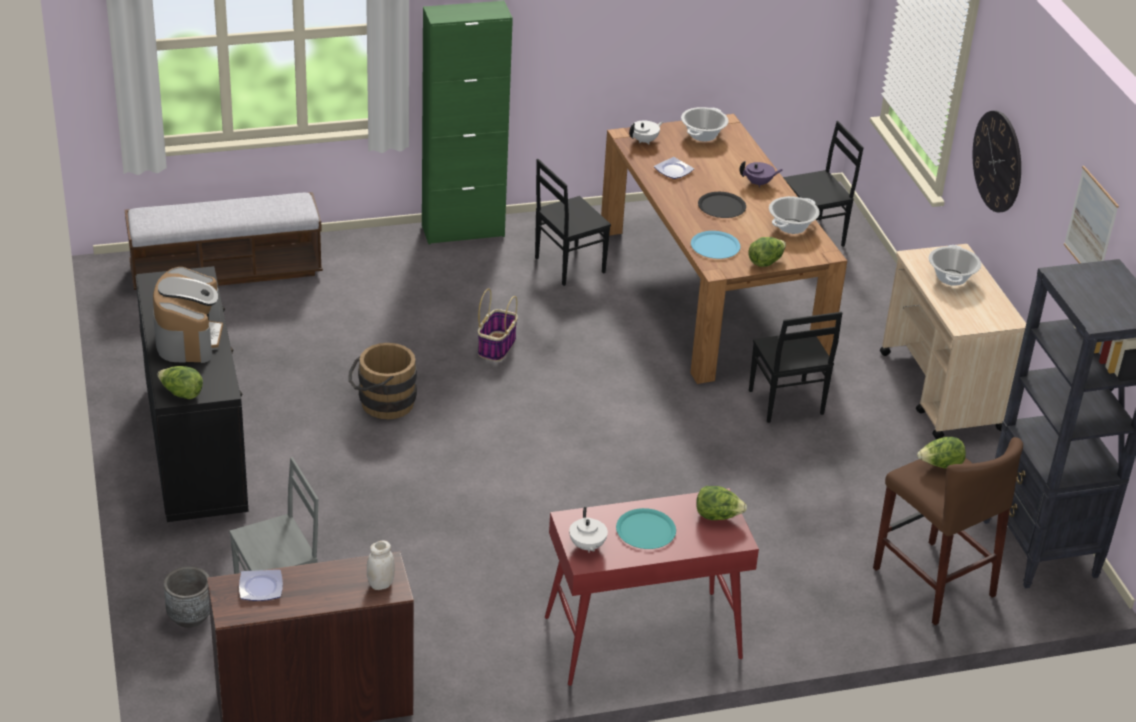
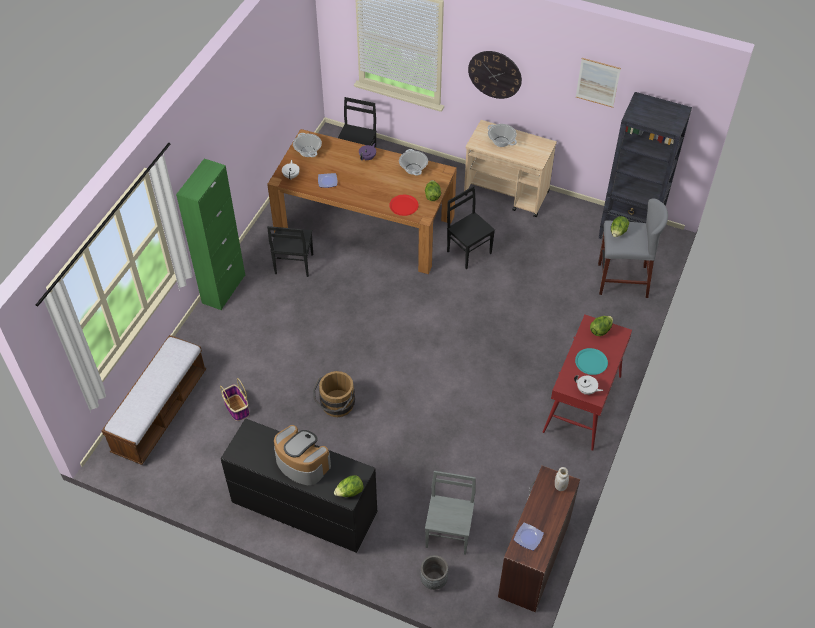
camera: 50 degrees left, 15 degrees up
basket [478,289,518,361] -> basket moved to [220,378,250,421]
blue plate [691,231,740,259] -> red plate [389,195,419,216]
black plate [698,192,746,218] -> none
black chair [749,312,842,423] -> black chair turned 150 degrees counterclockwise [447,186,495,269]
brown stool [873,437,1023,625] -> grey stool [598,198,668,298]

